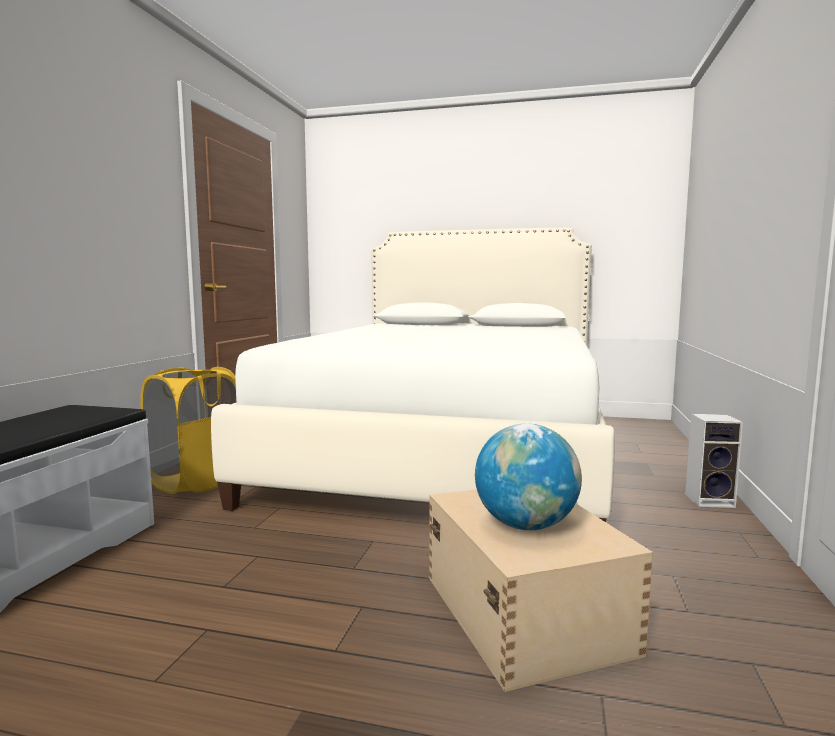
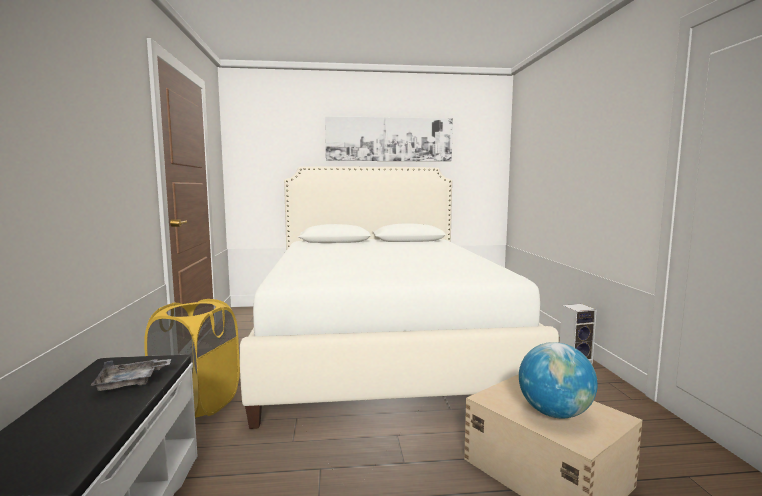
camera: 20 degrees left, 0 degrees up
none -> grey tray [90,359,171,391]
none -> picture [325,116,453,162]

